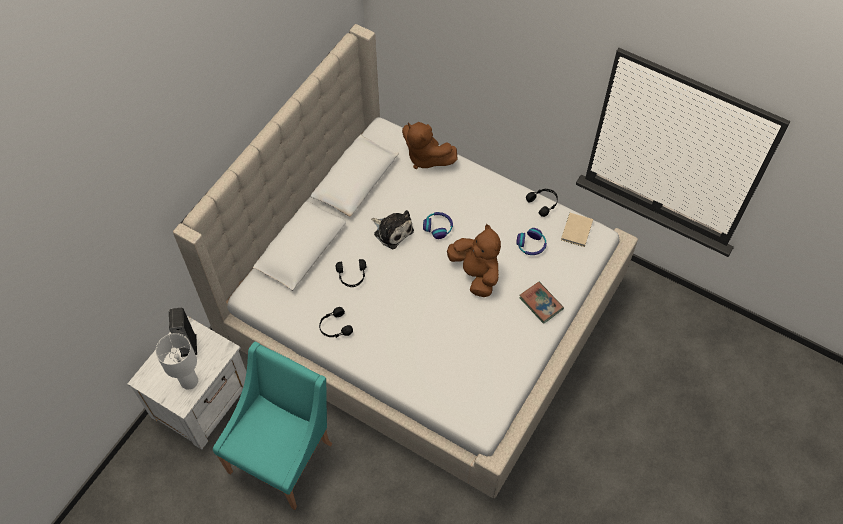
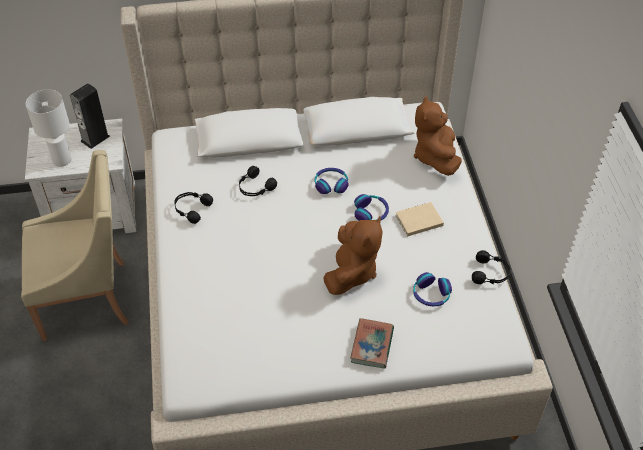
camera: 50 degrees right, 10 degrees down
turquoise armchair [213,342,333,510] -> beige armchair [21,150,129,341]
plush toy [371,210,414,249] -> headphones [315,168,349,194]
beige book [561,213,593,247] -> beige book moved to [395,202,444,237]

